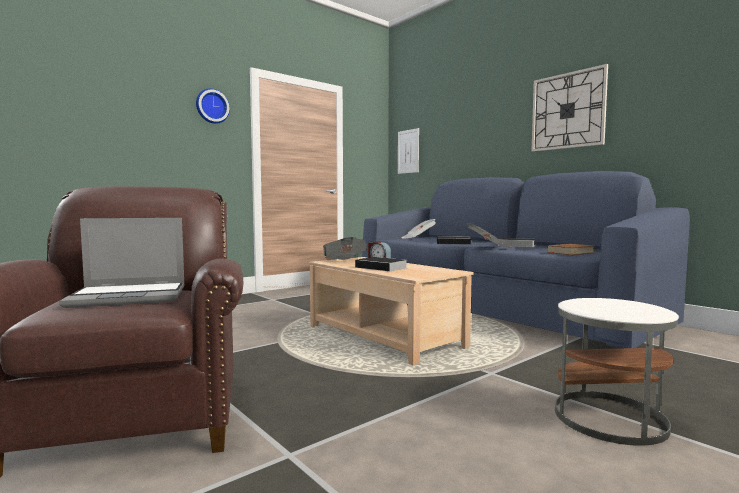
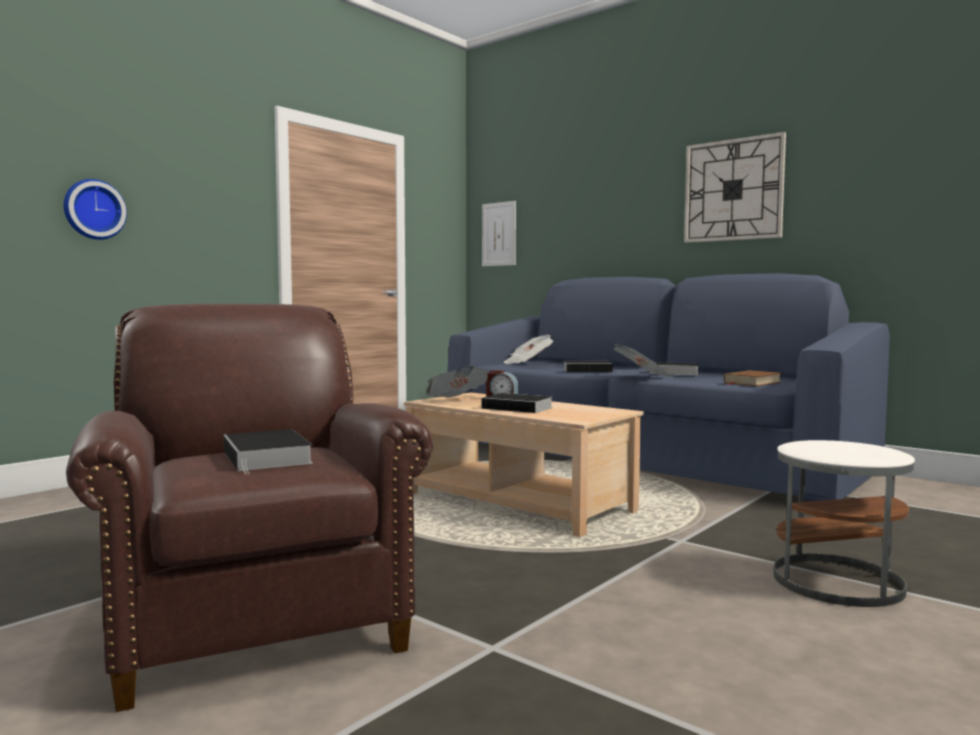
camera: 10 degrees left, 0 degrees up
laptop [59,218,185,308] -> book [223,429,313,474]
wall clock [196,88,230,124] -> wall clock moved to [64,179,127,240]

